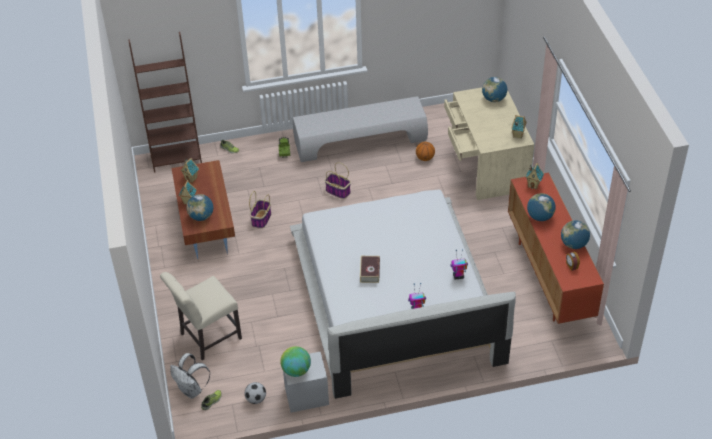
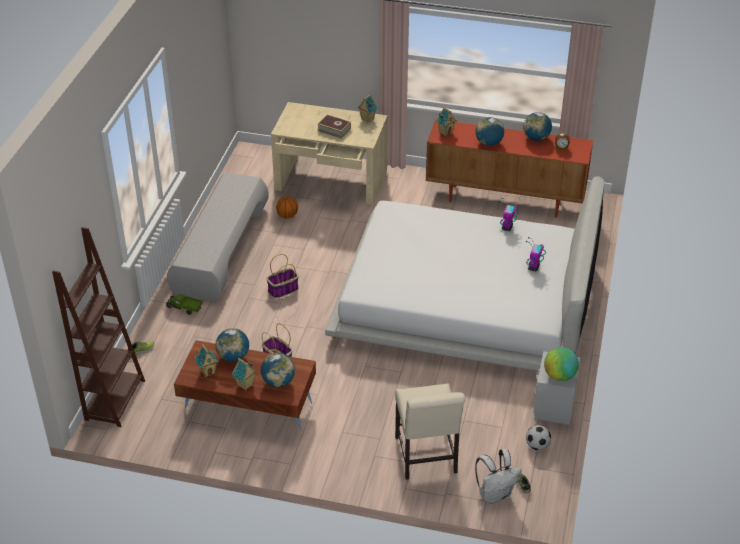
camera: 65 degrees left, 5 degrees down
book [360,256,380,283] -> book moved to [317,114,351,139]
globe [482,77,507,102] -> globe moved to [216,328,249,362]

